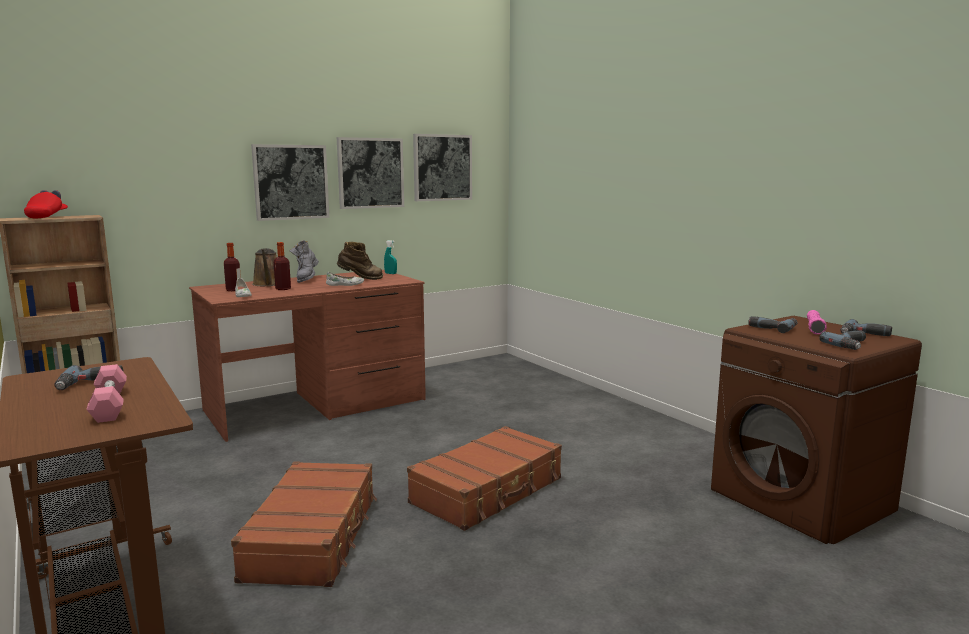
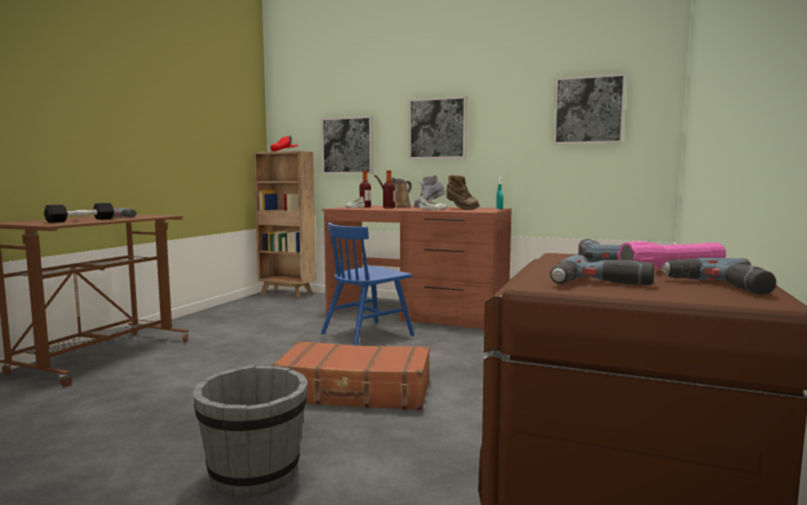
camera: 55 degrees right, 5 degrees down
pink dumbbell [86,364,127,423] -> black dumbbell [44,203,114,223]
brown suitcase [231,461,377,587] -> none
picture [337,137,404,209] -> picture moved to [321,116,373,174]
none -> grey bucket [193,365,308,499]
none -> blue chair [321,223,414,346]

